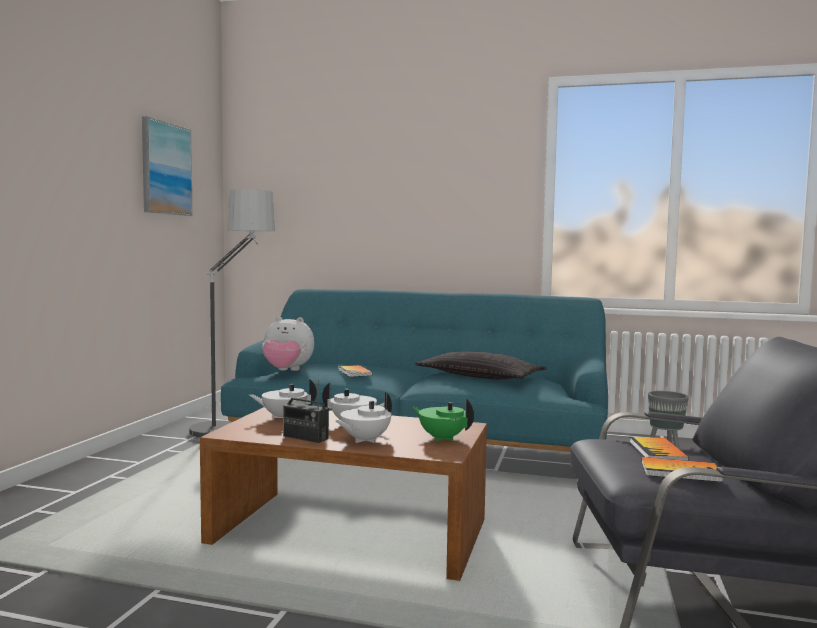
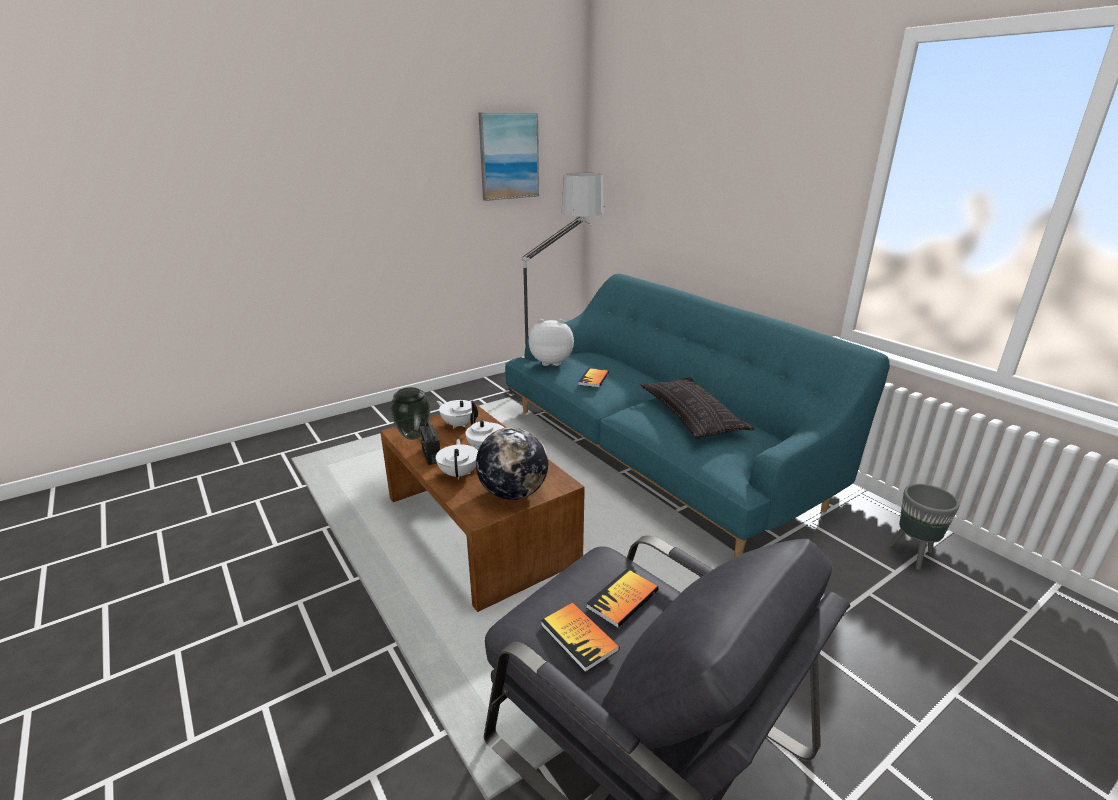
camera: 40 degrees right, 20 degrees up
plush toy [262,317,314,371] -> plush toy turned 135 degrees clockwise [529,319,574,366]
white teapot [336,392,392,443] -> white teapot turned 90 degrees clockwise [436,439,478,480]
green teapot [412,399,474,441] -> globe [476,427,548,500]
none -> vase [390,387,431,440]

